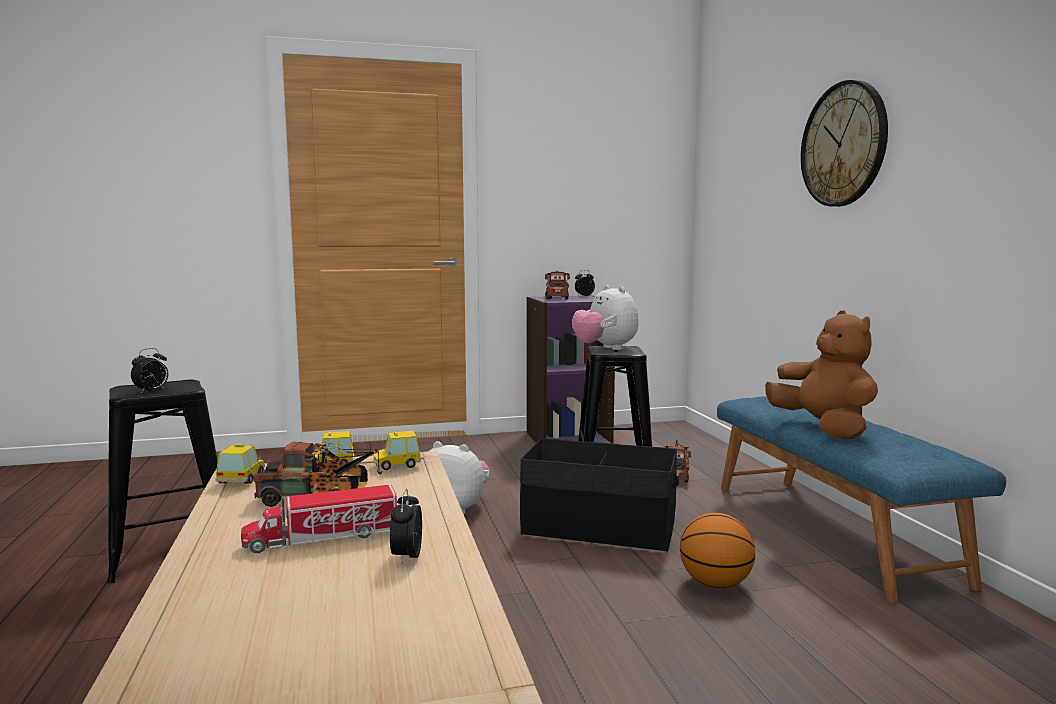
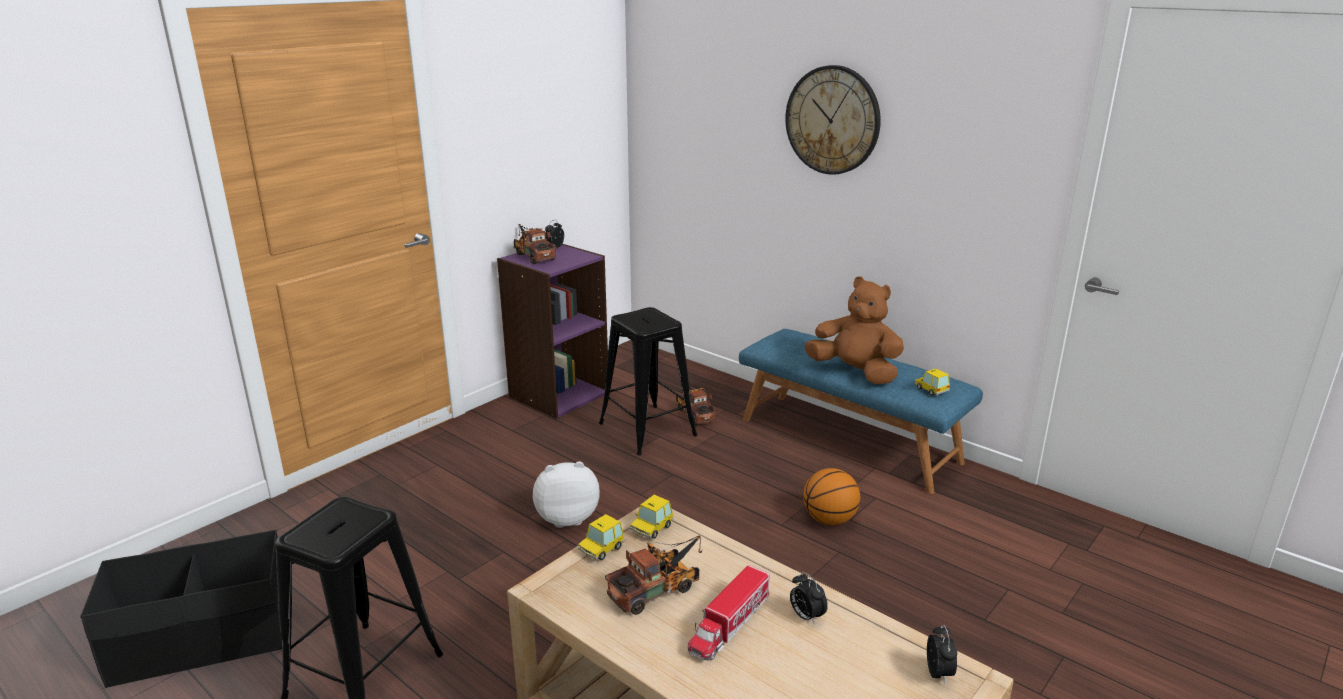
camera: 35 degrees left, 15 degrees up
alarm clock [131,348,168,392] -> alarm clock moved to [927,625,957,684]
toy car [216,444,265,484] -> toy car moved to [914,368,950,396]
black storage box [520,438,679,552] -> black storage box moved to [80,530,282,688]
plush toy [572,285,639,350] -> none

